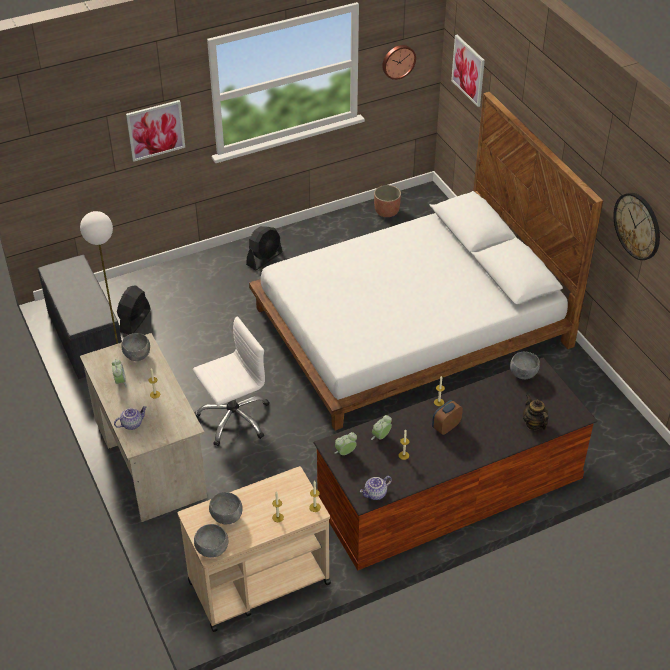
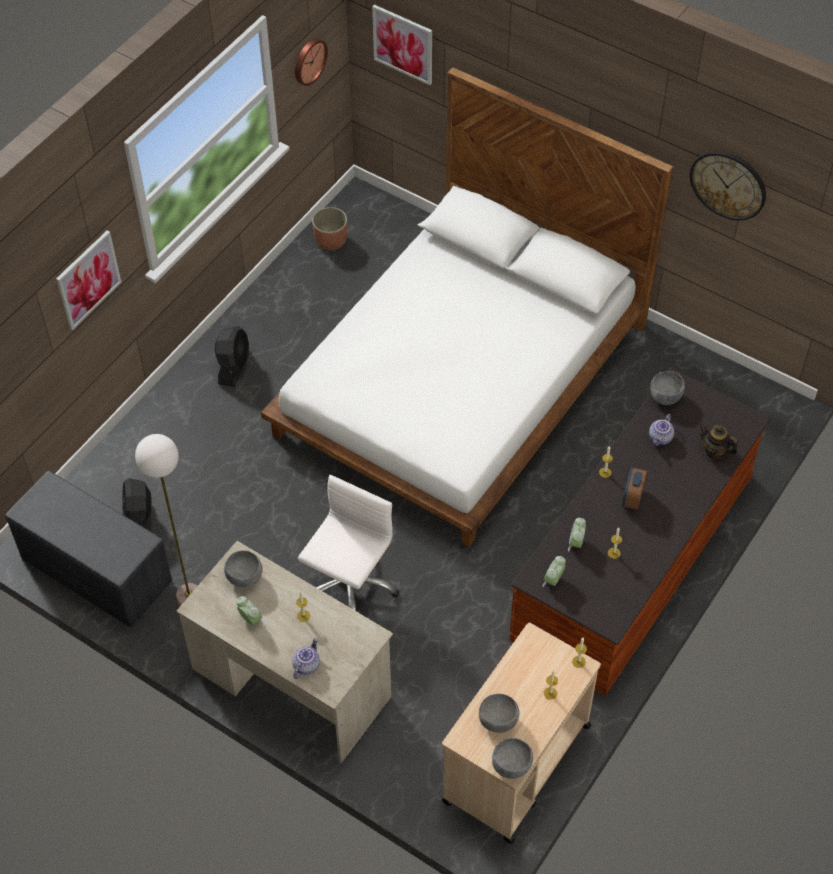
camera: 30 degrees left, 10 degrees up
teapot [360,476,392,500] -> teapot moved to [649,414,674,446]

